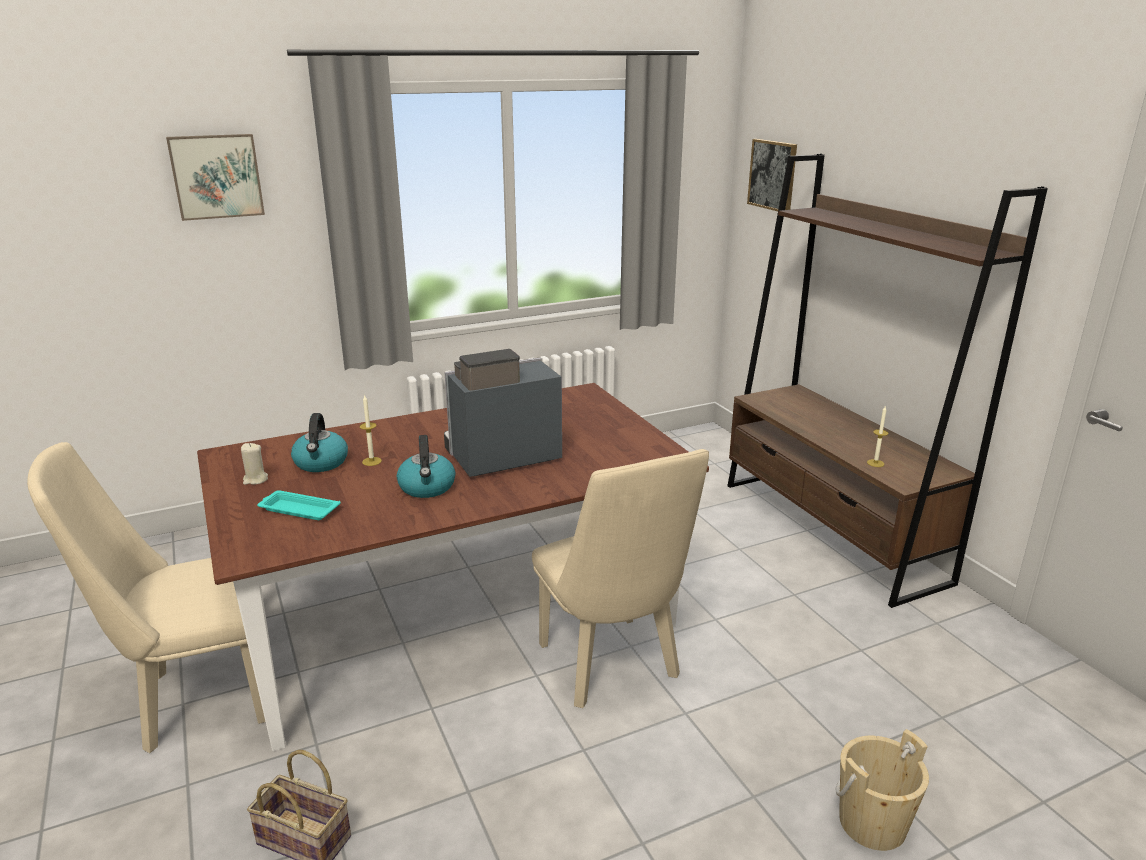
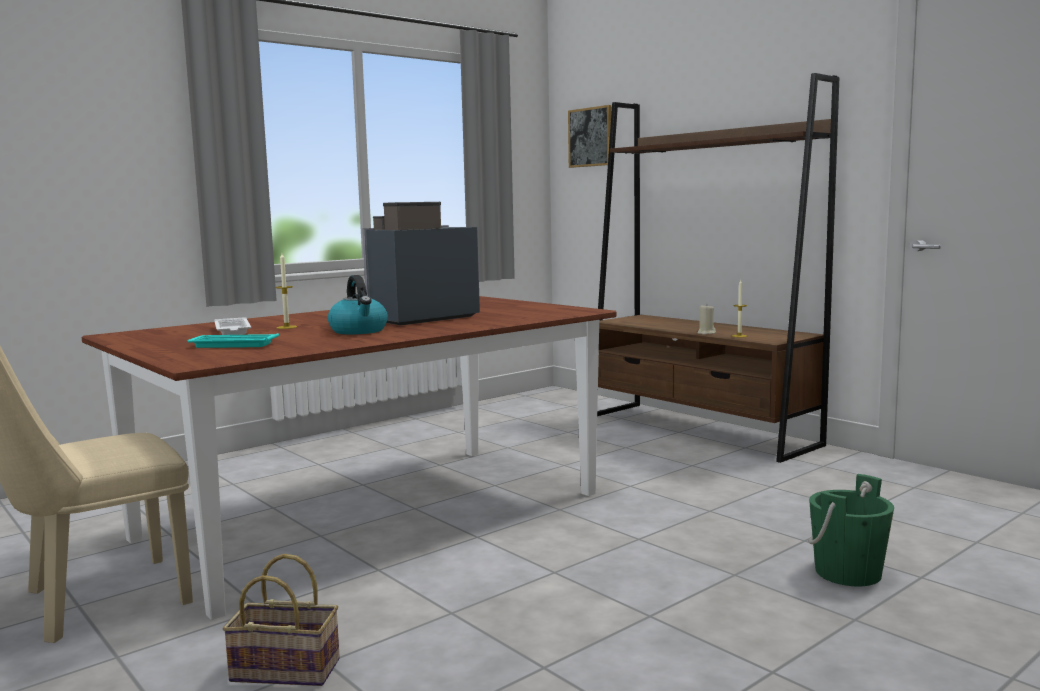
camera: 15 degrees left, 15 degrees down
picture [166,134,265,221] -> none
beige candle [241,443,268,485] -> beige candle moved to [698,305,716,335]
kettle [291,413,348,472] -> white tray [214,317,251,335]
beige chair [532,449,709,708] -> none
beige bucket [836,729,929,851] -> green bucket [809,474,894,586]

